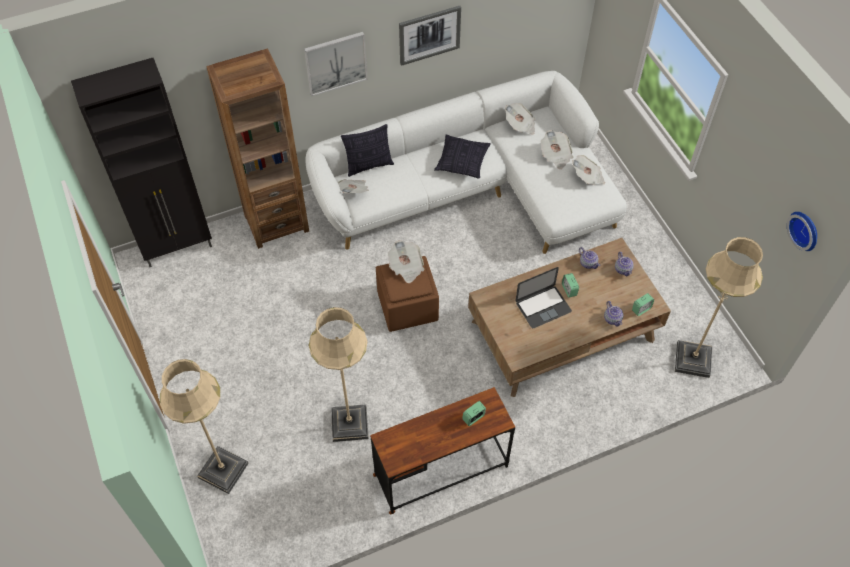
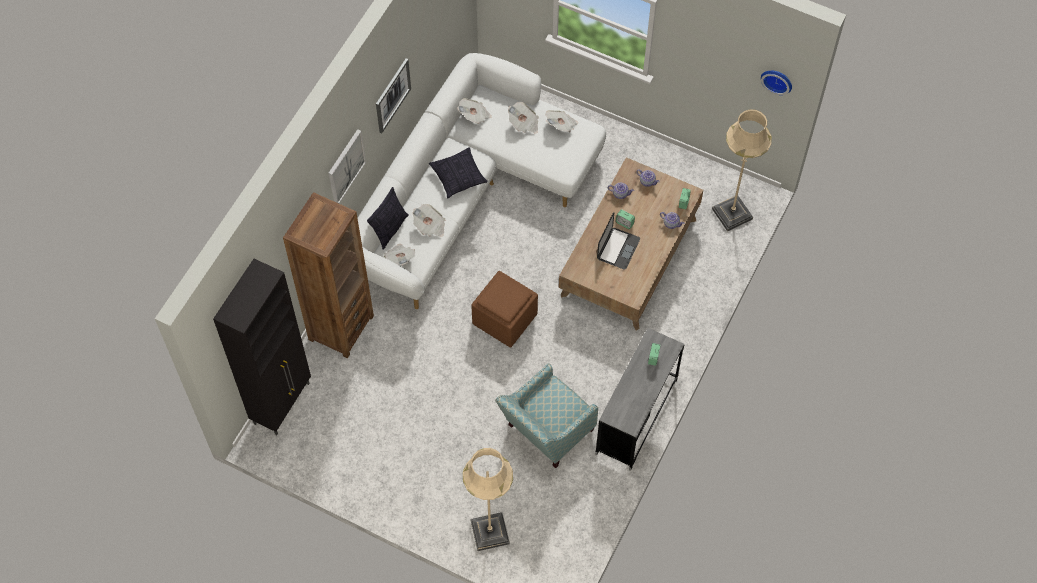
camera: 40 degrees left, 5 degrees up
beige floor lamp [309,307,369,442] -> armchair [495,363,598,468]
brown desk [370,387,515,514] -> grey desk [595,328,684,471]
newspaper [388,240,425,283] -> newspaper moved to [413,204,445,237]

